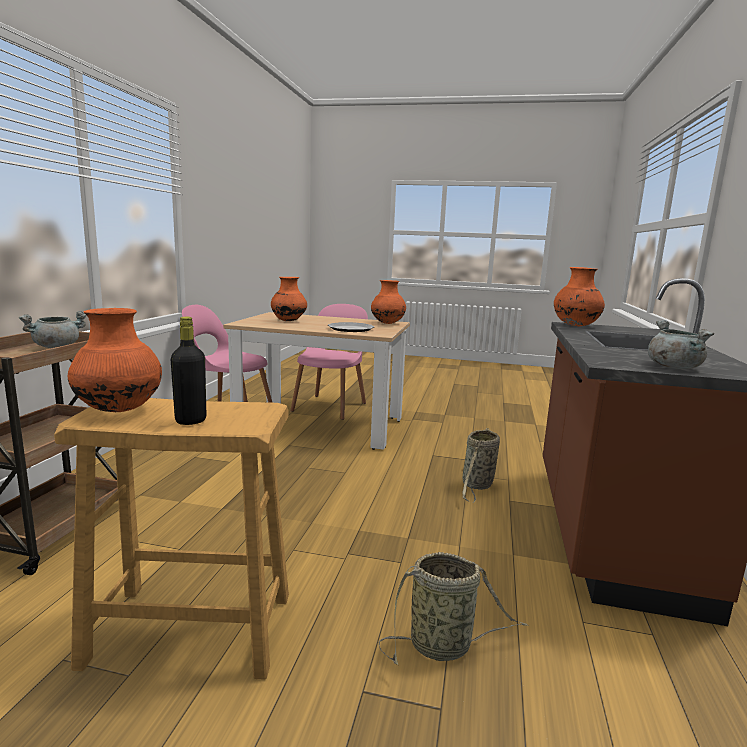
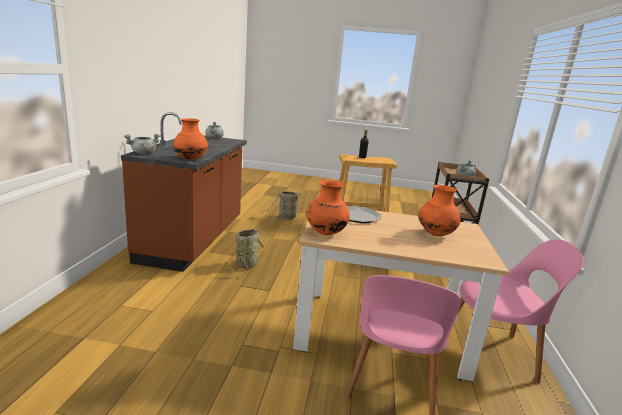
camera: 175 degrees right, 5 degrees up
orange vase [68,308,162,412] -> none
none -> grey cooking pot [124,134,160,154]

